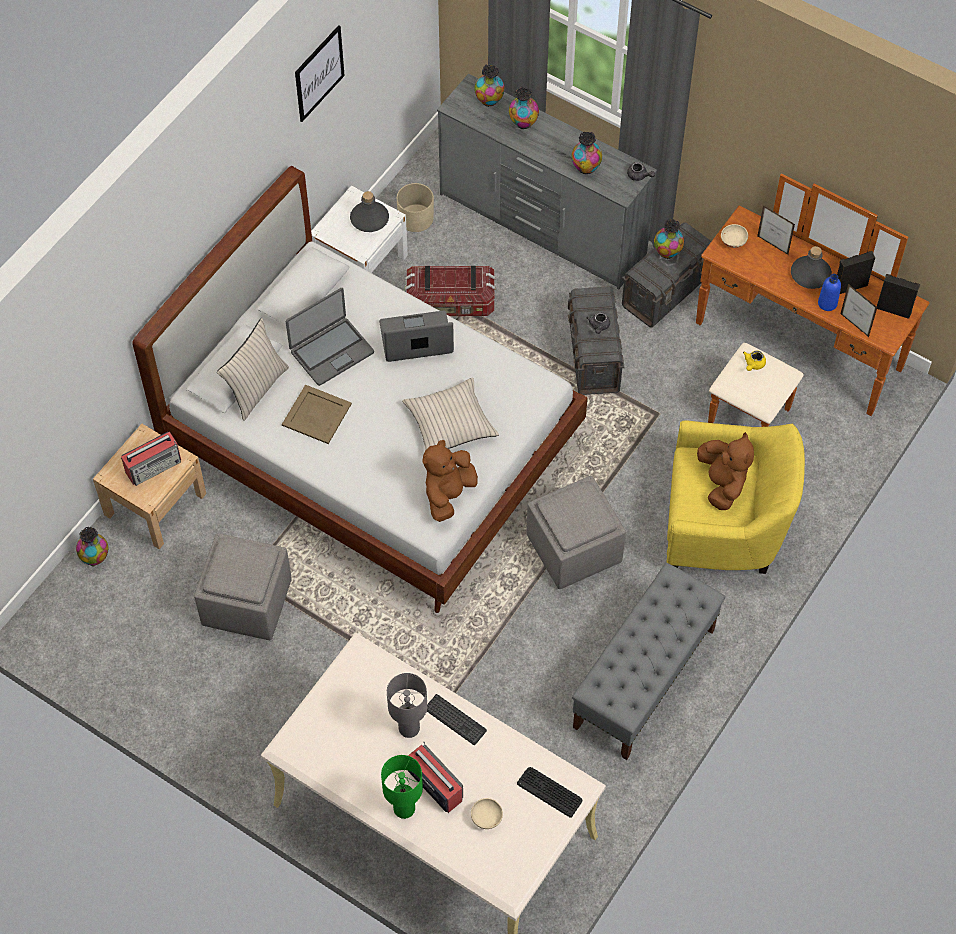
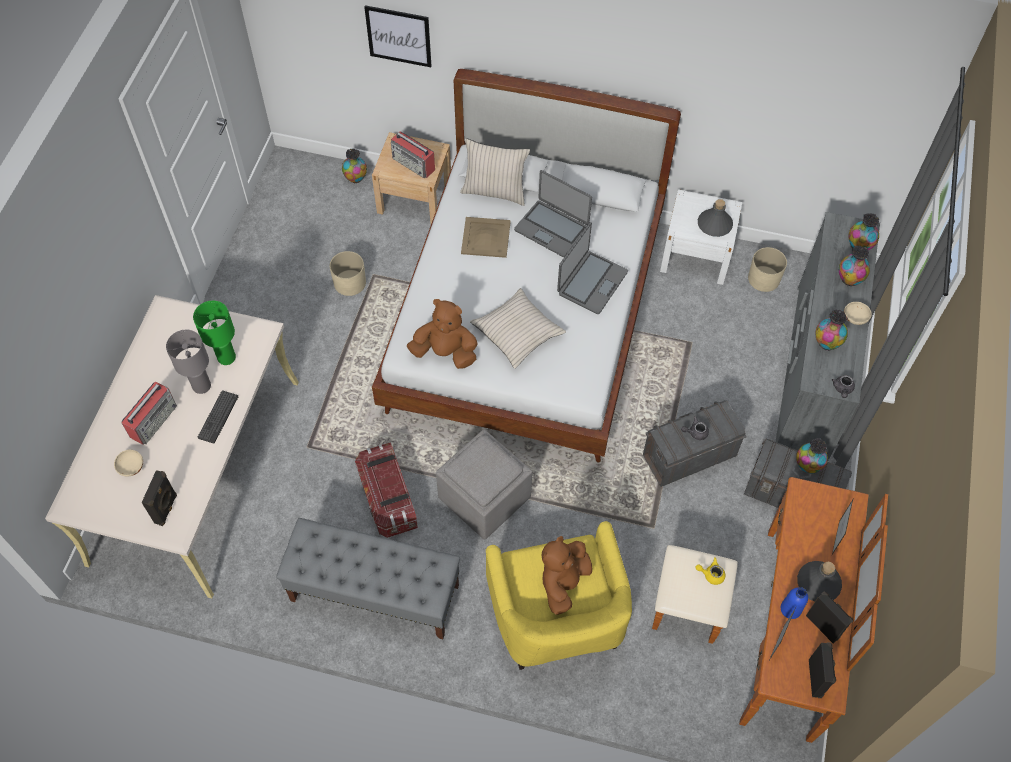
camera: 70 degrees right, 0 degrees up
grey ottoman [194,533,292,640] -> beige planter [330,251,366,296]
picture [295,25,345,122] -> picture moved to [364,5,431,67]
laptop [379,310,454,362] -> laptop turned 60 degrees clockwise [557,222,628,314]
green table lamp [381,755,423,819] -> green table lamp moved to [193,301,236,365]
storage box [405,266,496,316] -> storage box moved to [355,443,418,538]
keyboard [517,767,582,818] -> black speaker [142,470,177,526]
brown plush toy [697,432,754,510] -> brown plush toy turned 150 degrees clockwise [541,536,592,615]
beige bowl [721,224,748,248] -> beige bowl moved to [844,302,872,325]

